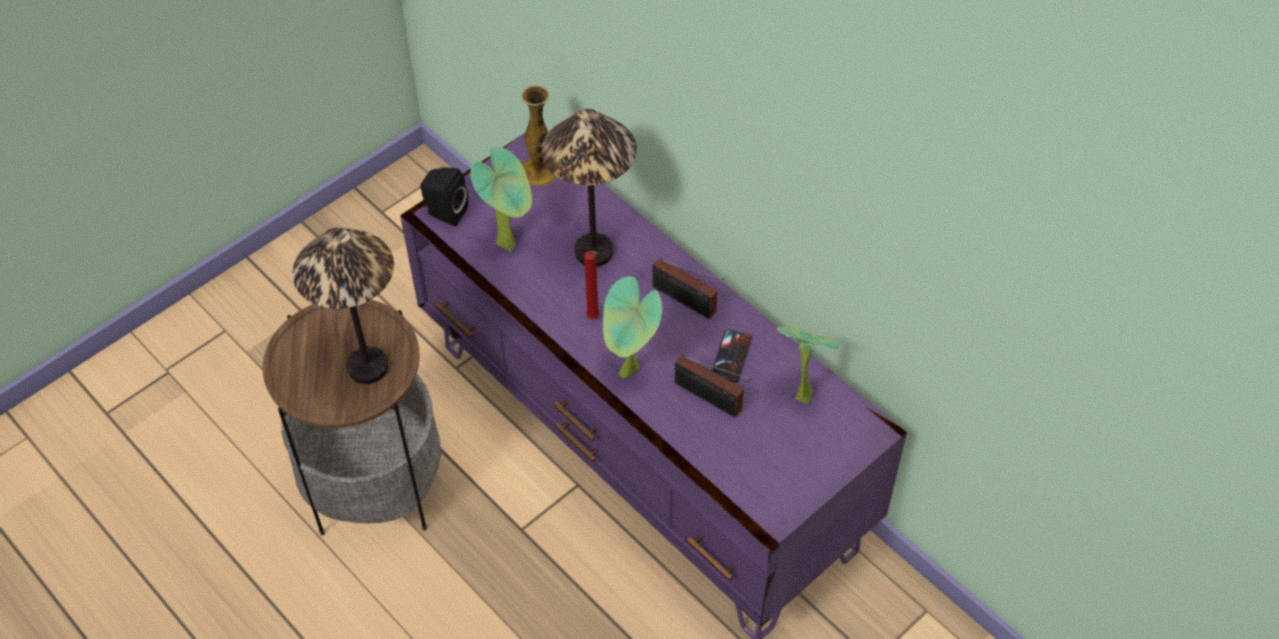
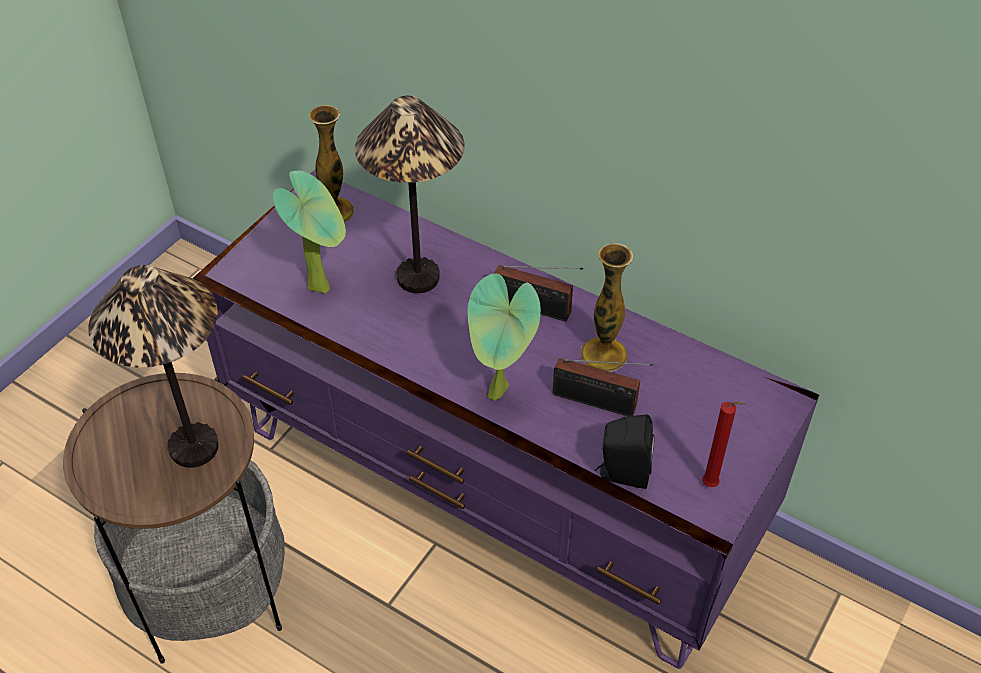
camera: 15 degrees left, 5 degrees down
black speaker [420,168,469,226] -> black speaker moved to [595,414,654,489]
red candle [584,251,600,319] -> red candle moved to [702,401,746,487]
phone [712,329,752,383] -> vase [581,243,633,372]
potted plant [777,327,840,404] -> none

